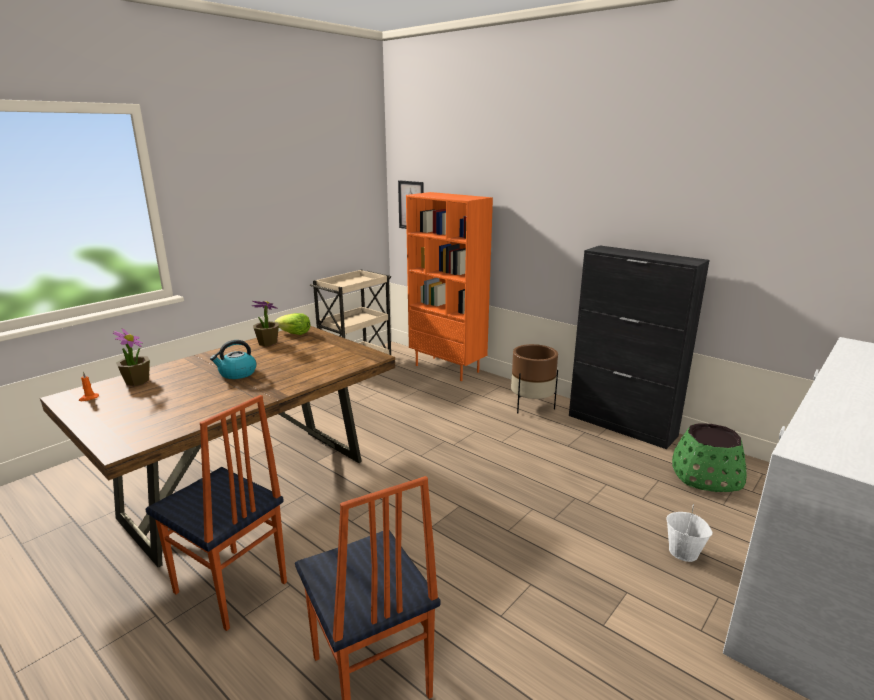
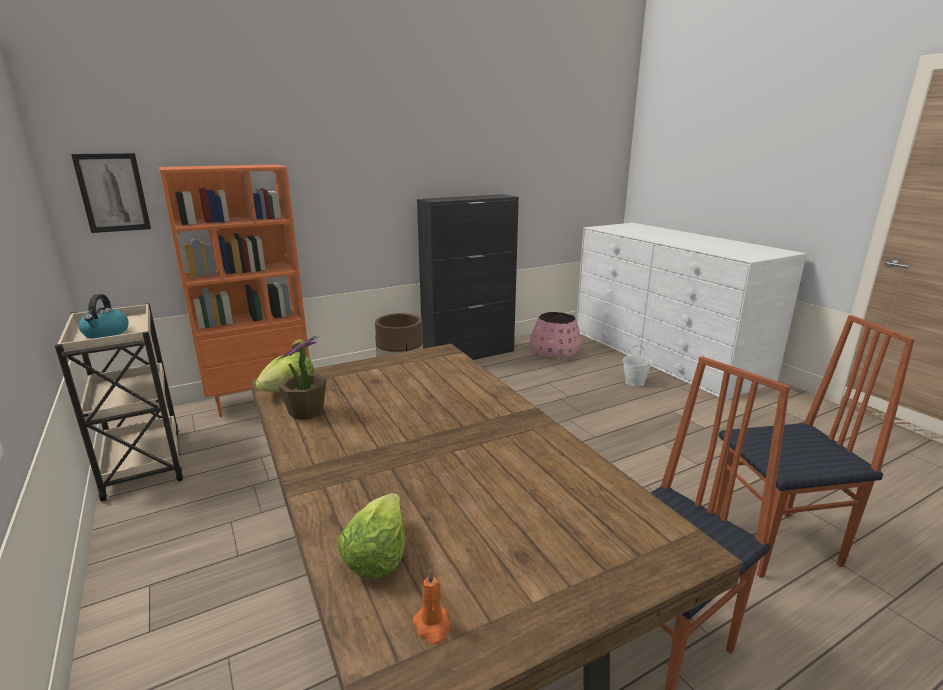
camera: 70 degrees left, 0 degrees up
potted plant [113,329,150,386] -> lettuce [337,493,405,579]
kettle [210,340,257,379] -> kettle moved to [78,294,129,338]
green planter [672,423,747,492] -> pink planter [529,312,582,358]

